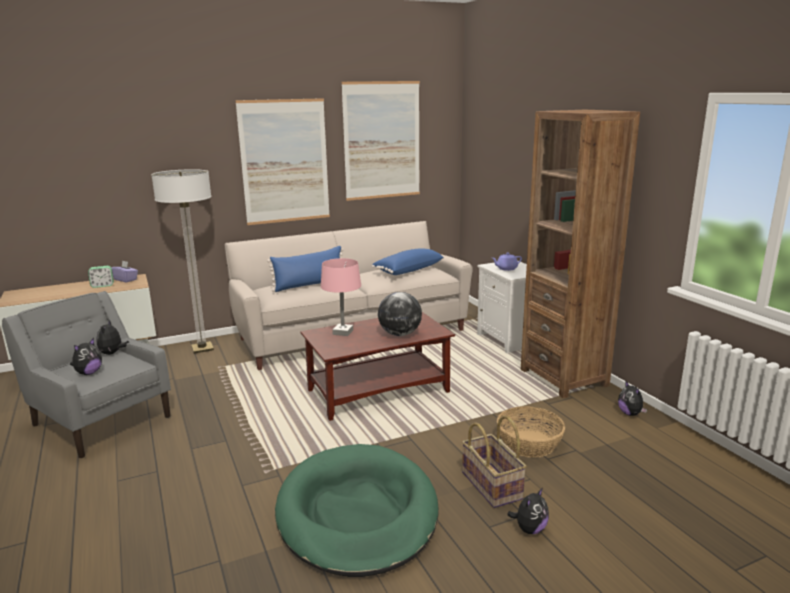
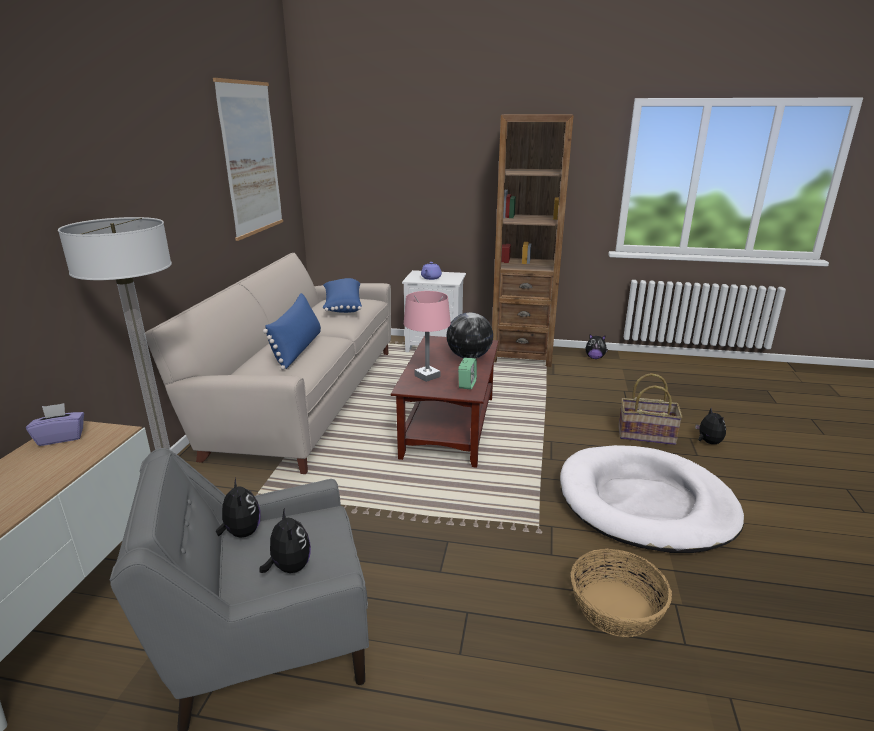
camera: 55 degrees left, 5 degrees up
alarm clock [88,266,114,288] -> alarm clock moved to [458,358,477,389]
plush toy [96,320,129,355] -> plush toy turned 150 degrees counterclockwise [216,478,261,538]
picture [235,98,330,225] -> none
green dog bed [275,444,439,577] -> white dog bed [560,445,744,553]
basket [497,406,565,457] -> basket moved to [571,549,672,637]

